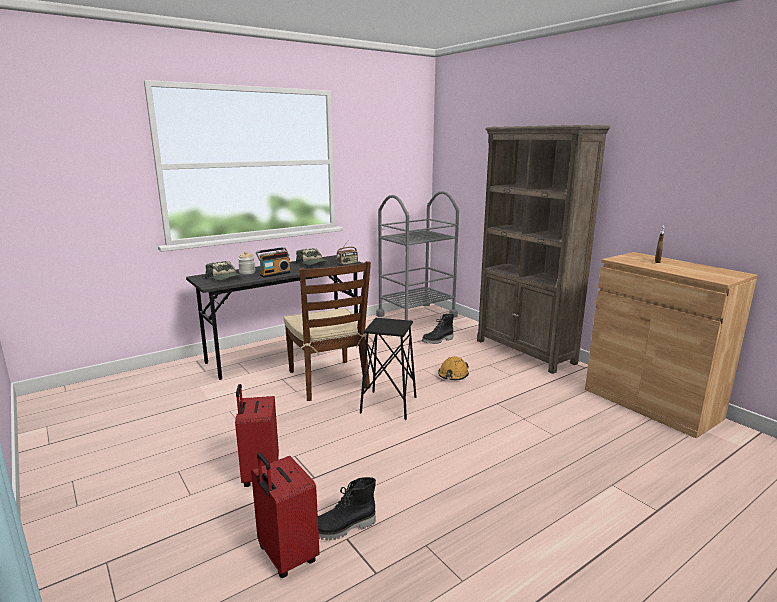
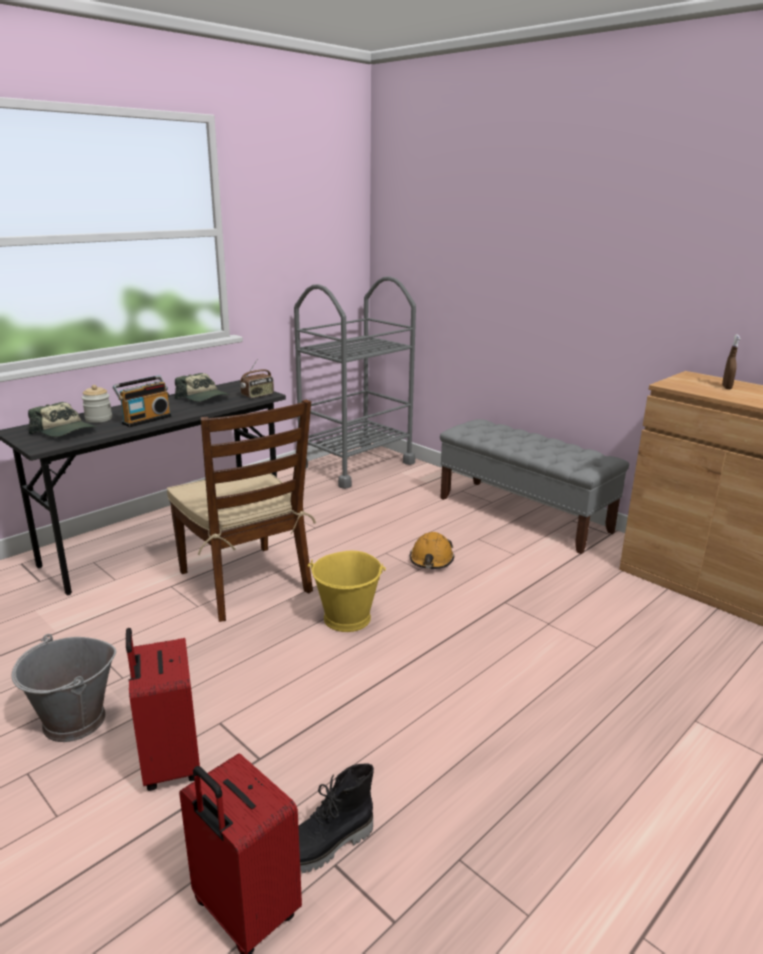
camera: 10 degrees left, 5 degrees up
black stool [360,318,417,420] -> yellow bucket [308,551,386,632]
black boot [422,314,454,344] -> none
brown bookcase [477,125,610,374] -> grey bench [440,419,629,554]
none -> grey bucket [12,634,116,742]

